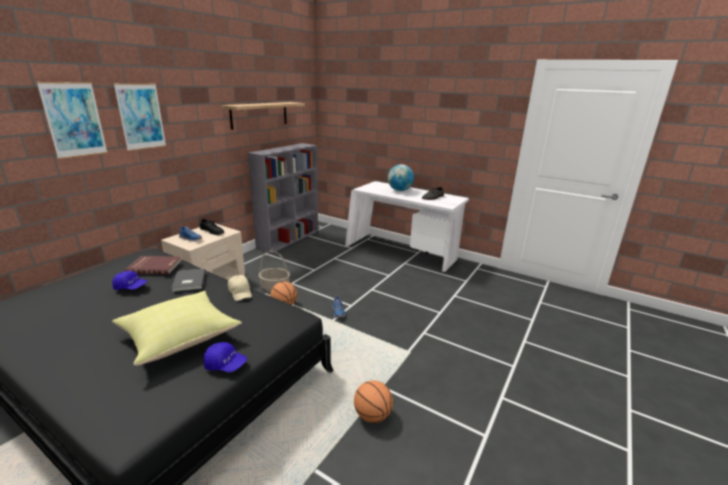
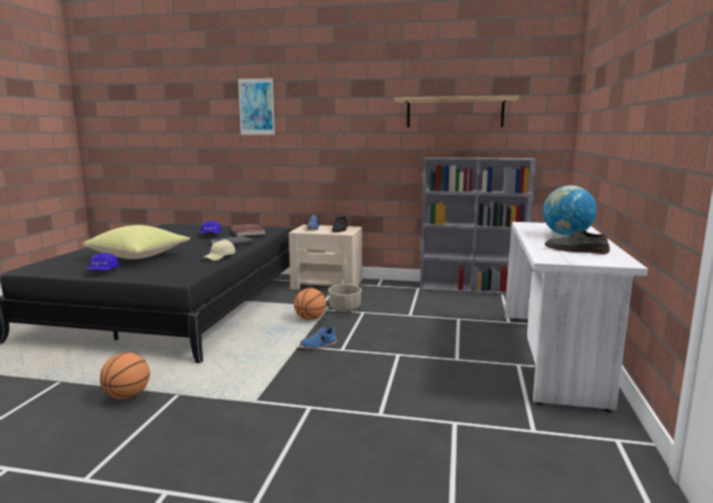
camera: 70 degrees right, 10 degrees down
picture [113,83,166,151] -> none

